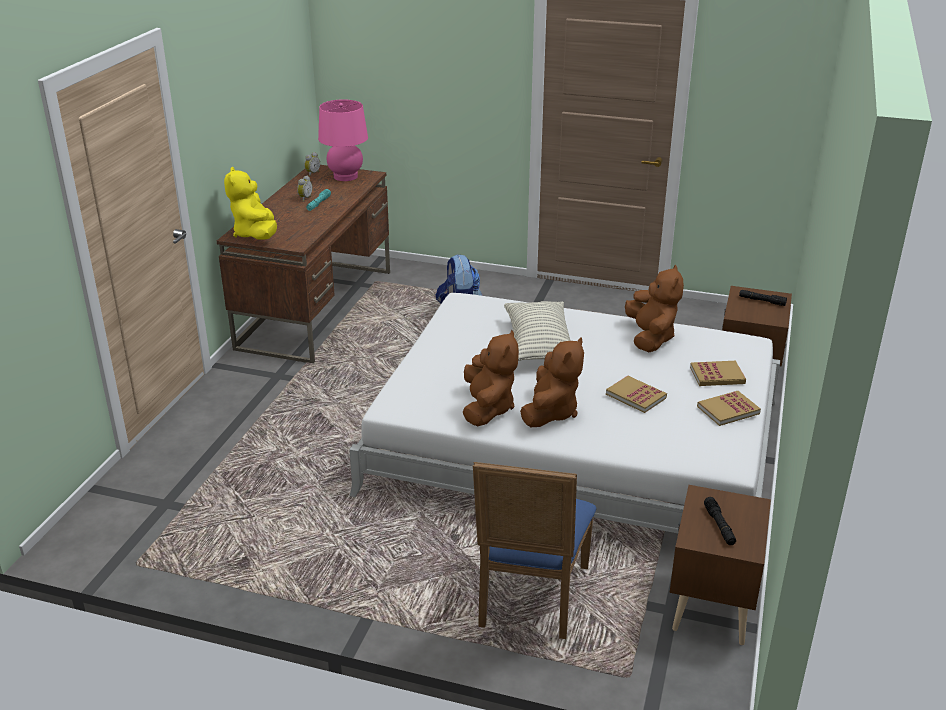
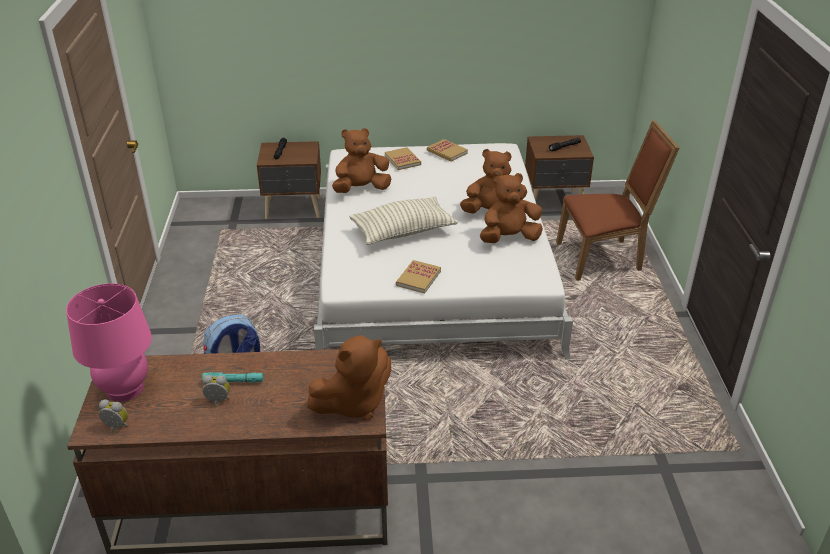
camera: 110 degrees left, 5 degrees up
yellow plush toy [224,167,277,240] -> brown plush toy [307,335,391,420]
blue chair [473,462,596,639] -> brown chair [556,120,679,281]
book [606,376,667,413] -> book moved to [396,260,441,294]

